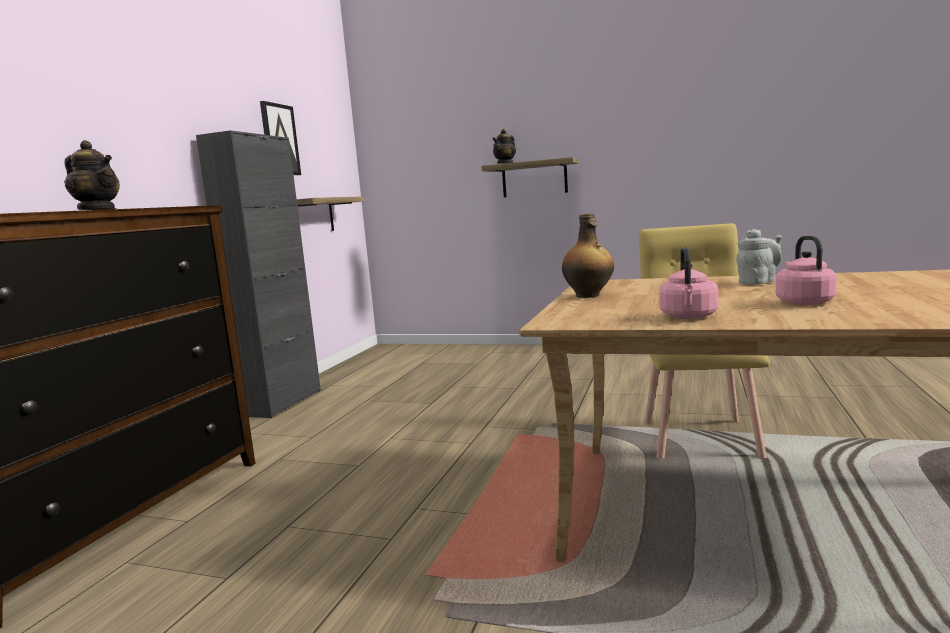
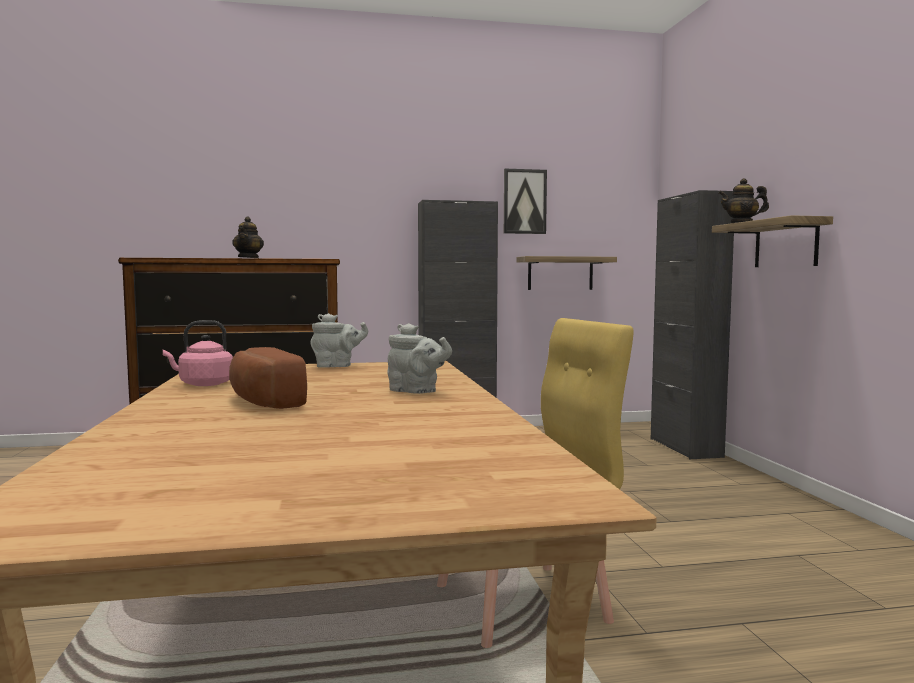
camera: 60 degrees right, 5 degrees down
bottle [562,213,614,298] -> grey teapot [311,313,368,368]
pink kettle [776,236,837,305] -> bread [229,347,307,409]
none -> black cabinet [651,190,734,459]

